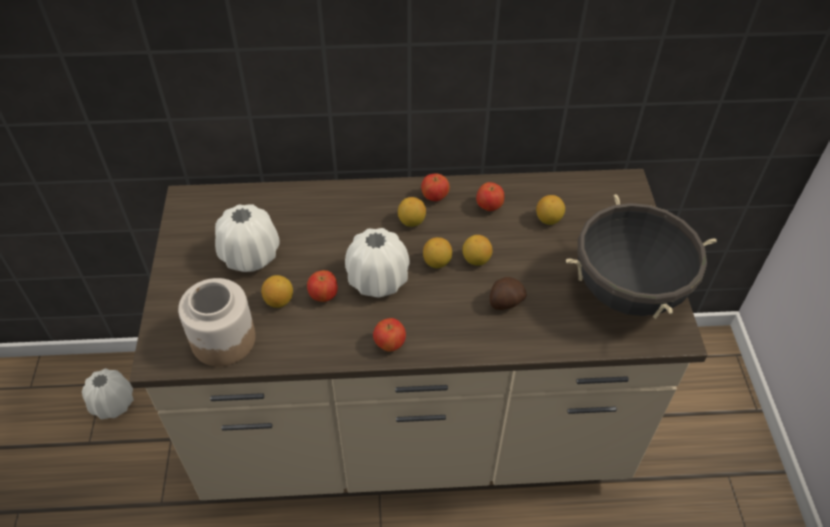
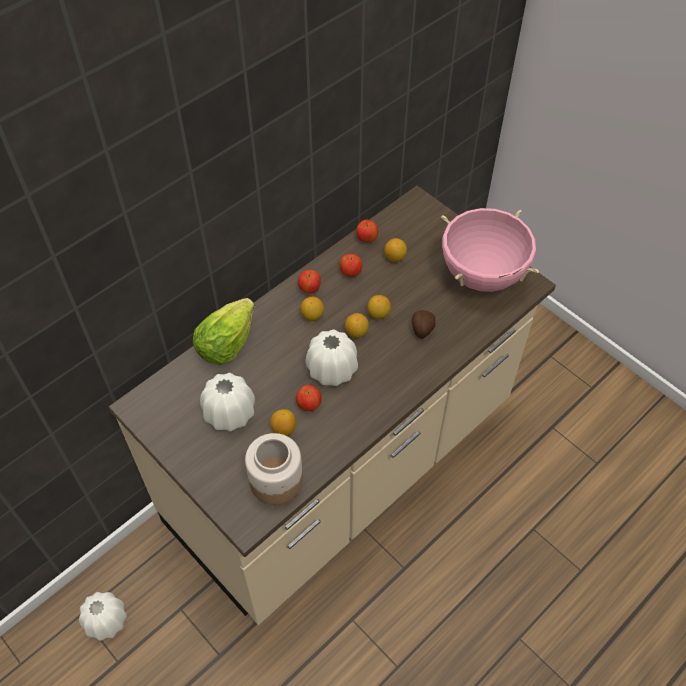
camera: 40 degrees left, 5 degrees up
apple [373,318,406,352] -> apple moved to [356,220,378,242]
black cooking pot [566,194,717,319] -> pink cooking pot [441,208,539,292]
none -> lettuce [193,298,255,365]

